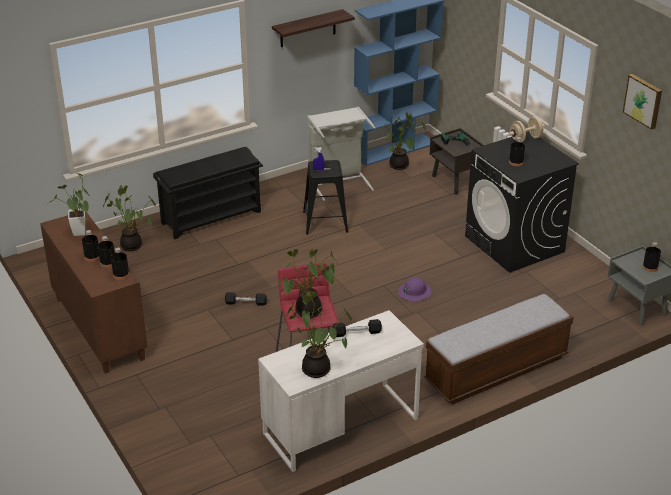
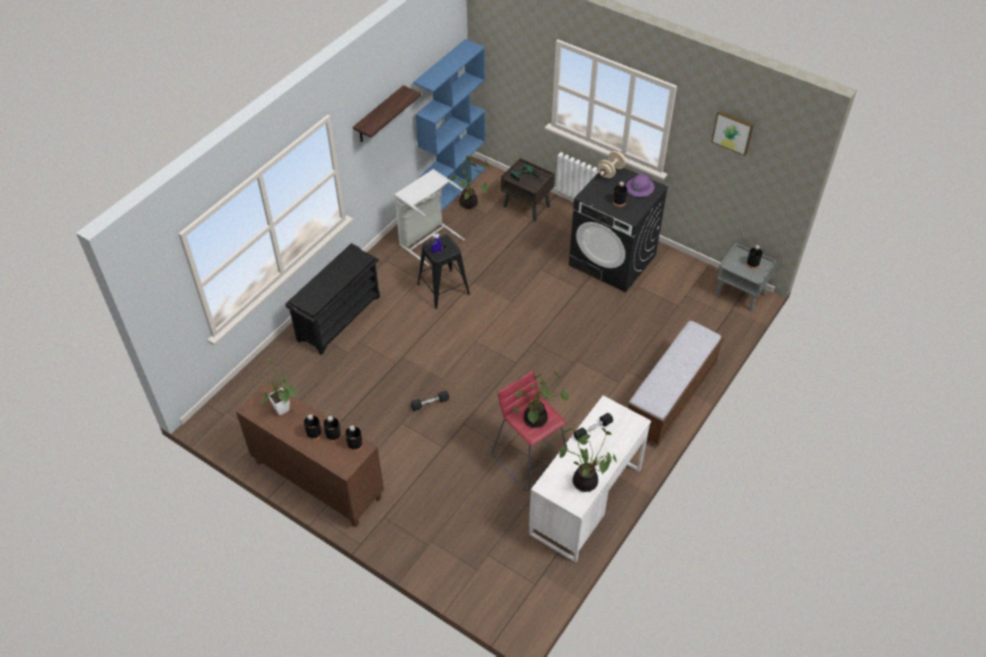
camera: 25 degrees left, 15 degrees up
potted plant [103,185,156,251] -> none
purple hard hat [398,278,431,301] -> purple hard hat moved to [626,174,655,197]

